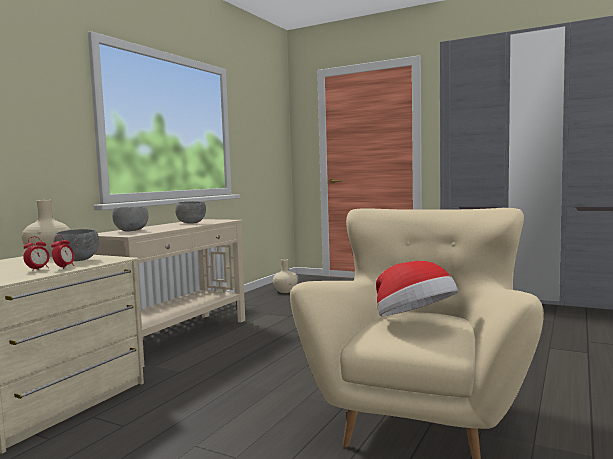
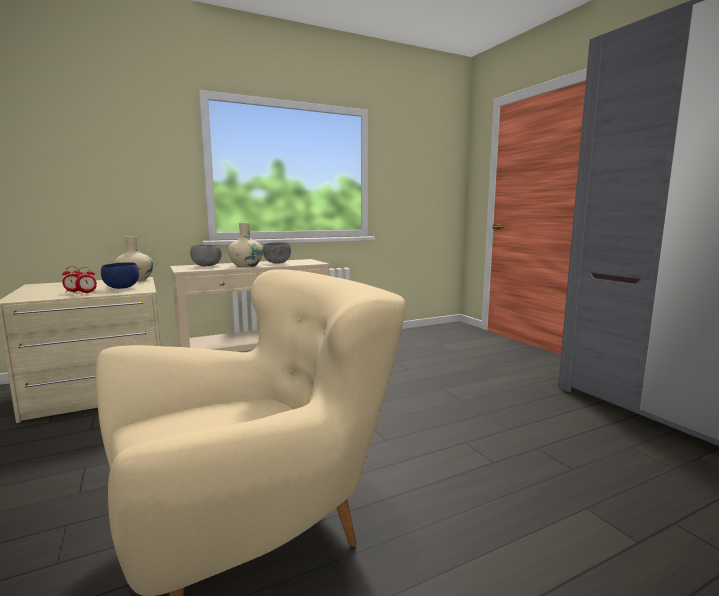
camera: 35 degrees right, 5 degrees up
grey bowl [53,229,99,261] -> blue bowl [101,262,139,289]
beige vase [273,259,299,293] -> beige vase moved to [228,223,263,267]
hat [376,261,458,316] -> none

